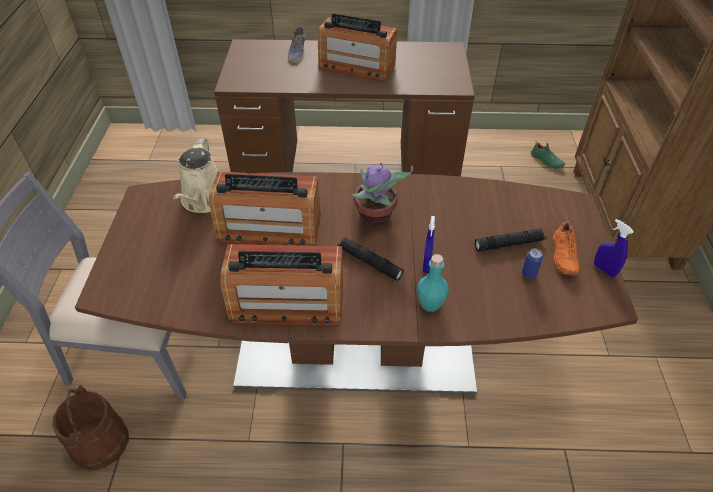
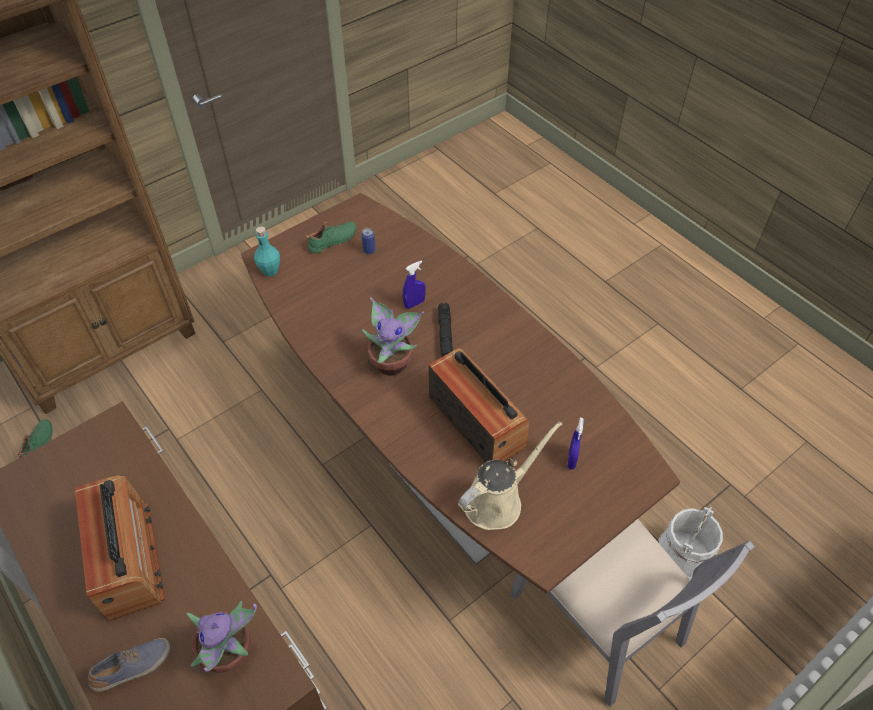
camera: 130 degrees left, 5 degrees up
brown bucket [52,385,129,470] -> white bucket [657,506,723,580]
radio [220,244,343,326] -> none
turquoise bottle [416,254,449,312] -> turquoise bottle moved to [254,226,280,277]
black flashlight [475,228,546,251] -> none
orange shoe [553,217,580,276] -> green shoe [306,222,357,253]
blue spray bottle [594,219,634,277] -> blue spray bottle moved to [567,418,584,470]
none -> potted plant [187,601,257,673]

